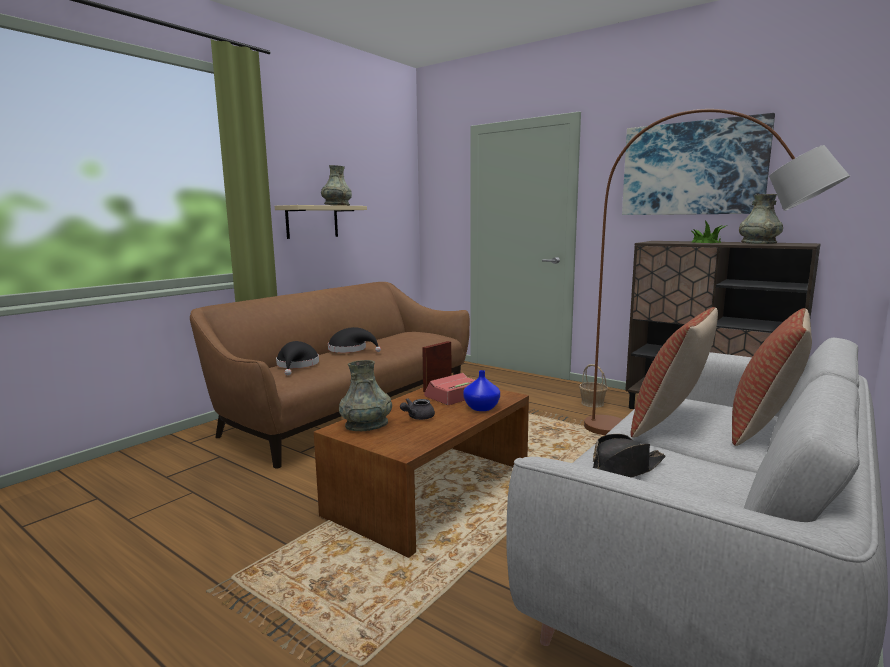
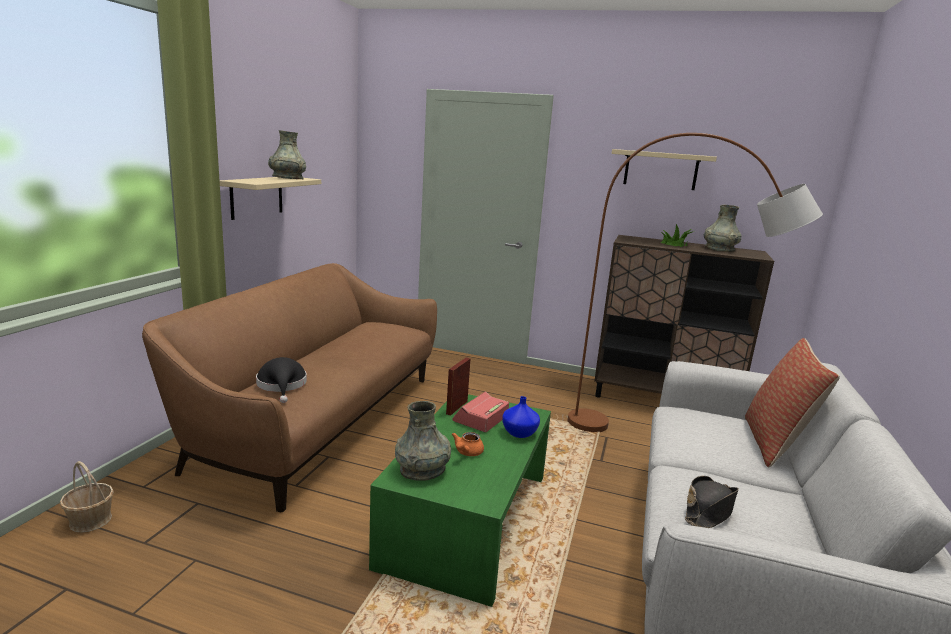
camera: 20 degrees left, 5 degrees up
brown coffee table [314,388,529,558] -> green coffee table [369,394,551,607]
black hat [328,327,381,353] -> none
grey teapot [400,398,435,420] -> orange teapot [452,432,484,456]
basket [579,364,608,407] -> basket moved to [60,461,114,532]
picture [622,113,775,215] -> beige shelf [611,149,717,190]
pillow [630,307,718,438] -> none

